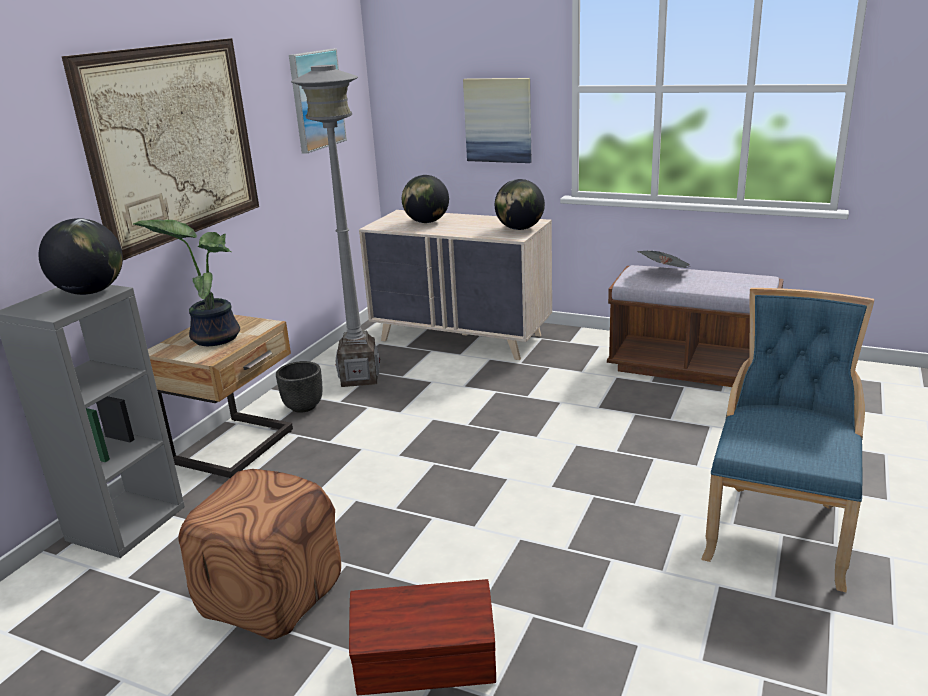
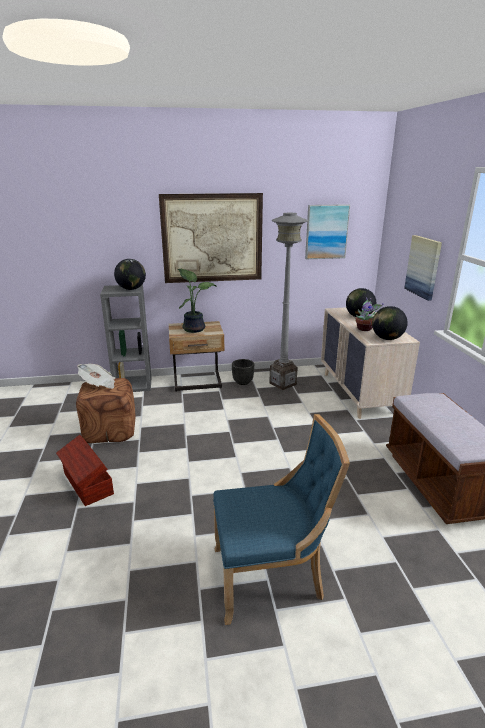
camera: 55 degrees right, 0 degrees up
newspaper [637,251,690,268] -> newspaper moved to [78,364,115,389]
none -> potted plant [356,297,383,331]

